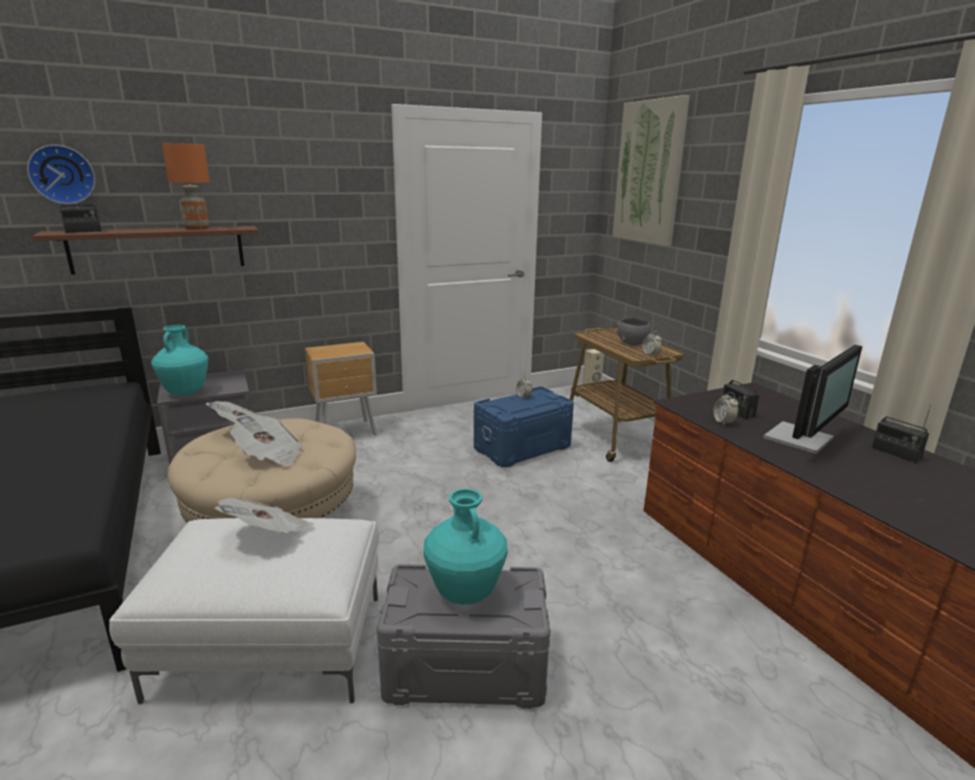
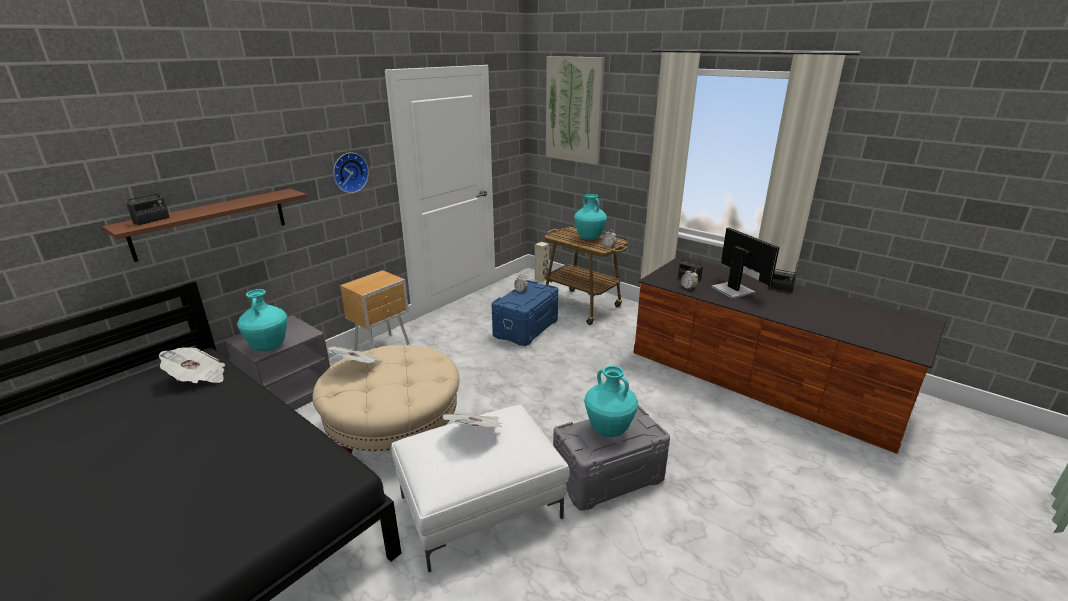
camera: 25 degrees left, 5 degrees up
wall clock [27,145,95,204] -> wall clock moved to [333,152,369,193]
orange table lamp [162,143,210,230] -> none
newspaper [230,415,303,466] -> newspaper moved to [159,347,225,383]
grey bowl [617,318,651,346] -> turquoise vase [574,194,607,240]
monitor [763,345,862,455] -> monitor turned 45 degrees counterclockwise [711,227,780,299]

